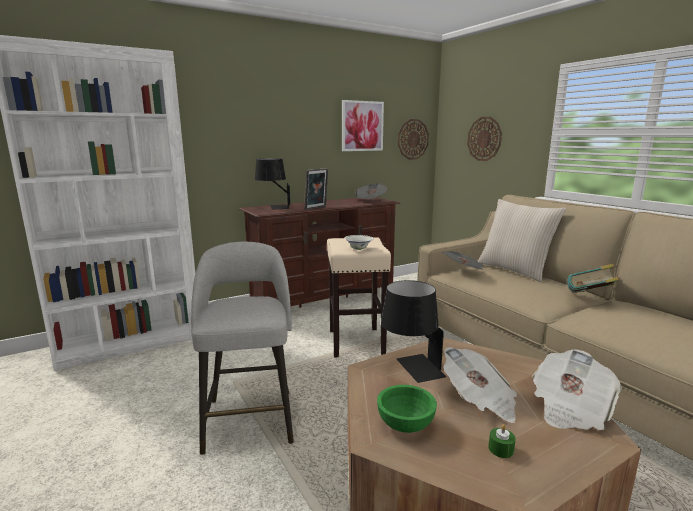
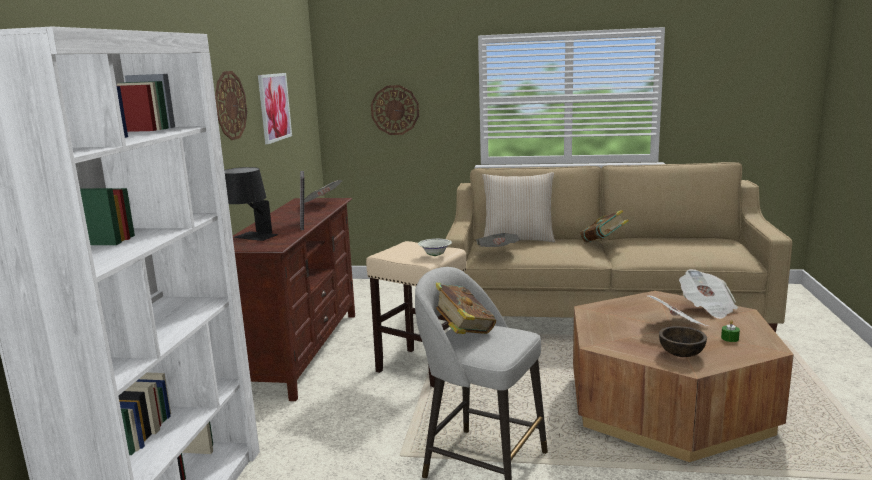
camera: 50 degrees left, 0 degrees up
green bowl [377,385,437,433] -> brown bowl [659,326,707,357]
black table lamp [381,280,446,383] -> none
wall clock [398,119,429,160] -> wall clock moved to [215,71,247,140]
none -> book [436,283,496,334]

